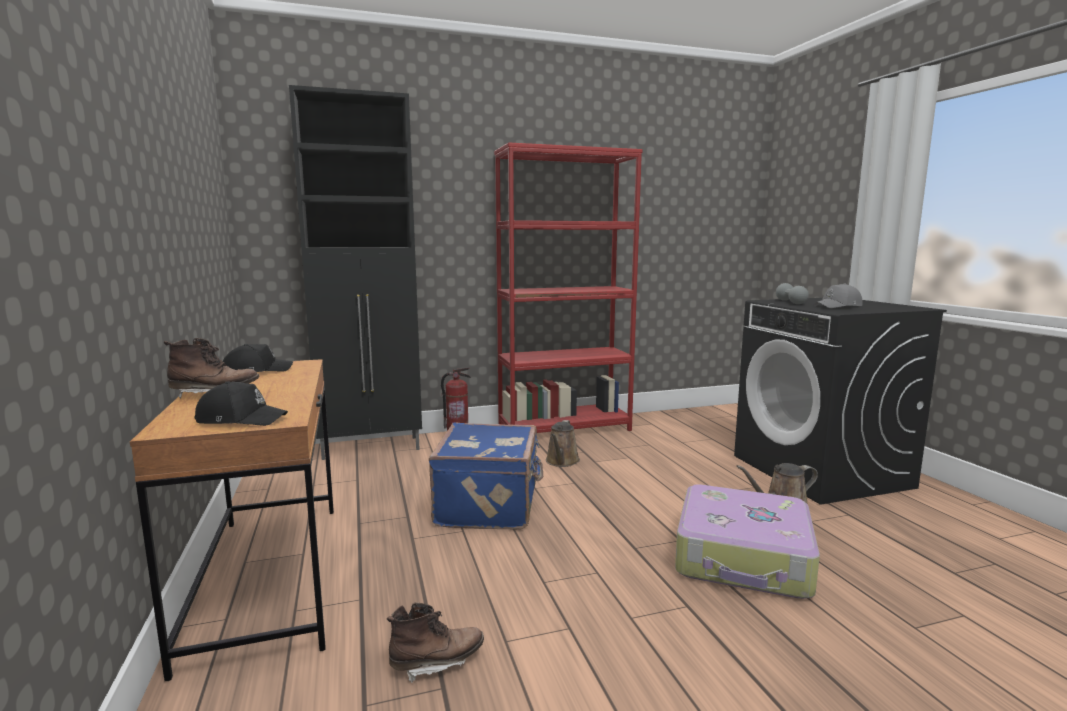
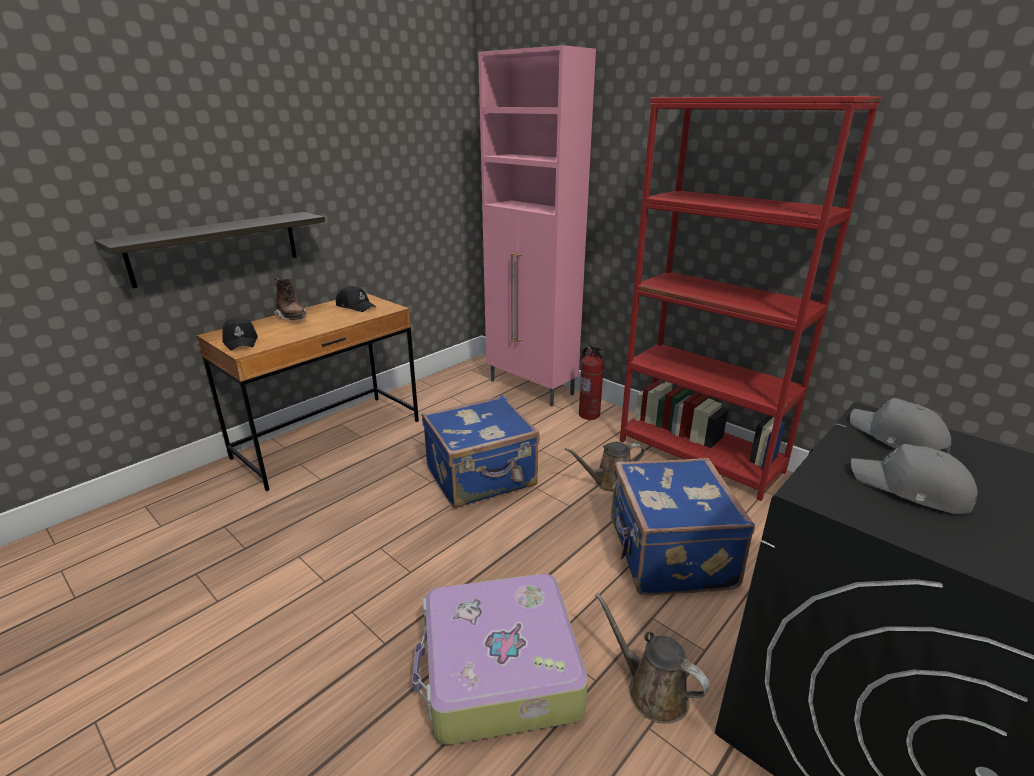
camera: 60 degrees right, 15 degrees up
black cabinet [289,85,422,460] -> pink cabinet [478,45,596,406]
brown boot [387,602,484,683] -> none
grey dumbbell [776,283,809,304] -> grey cap [850,398,951,455]
none -> shelf [94,212,325,288]
none -> blue suitcase [611,458,755,596]

